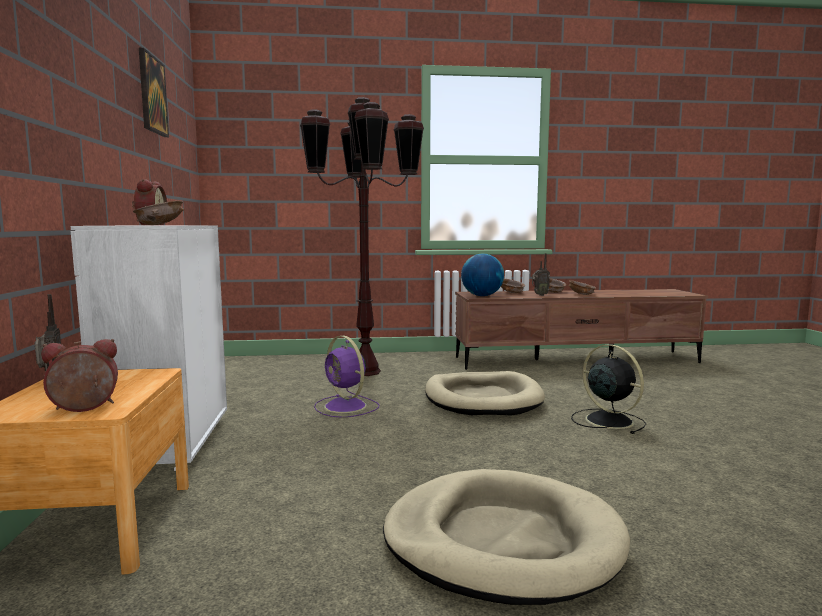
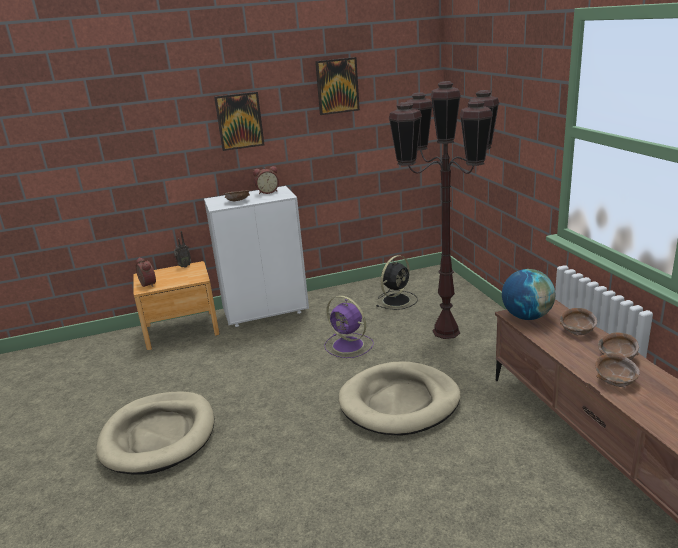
camera: 80 degrees right, 15 degrees up
purple fan [314,336,379,418] -> purple fan turned 90 degrees counterclockwise [324,296,374,358]
radio [532,253,550,296] -> none
black fan [571,345,646,434] -> black fan moved to [376,255,418,310]
none -> picture [214,92,264,151]

